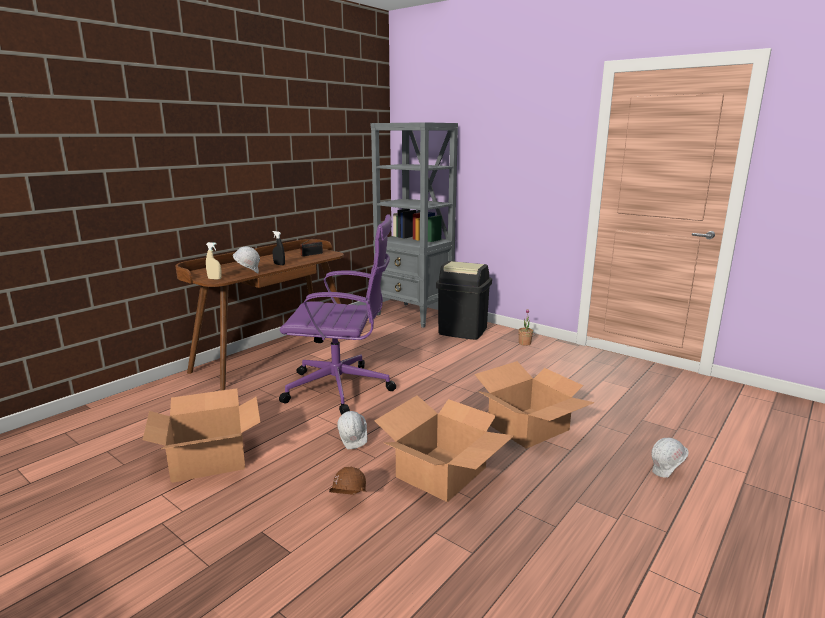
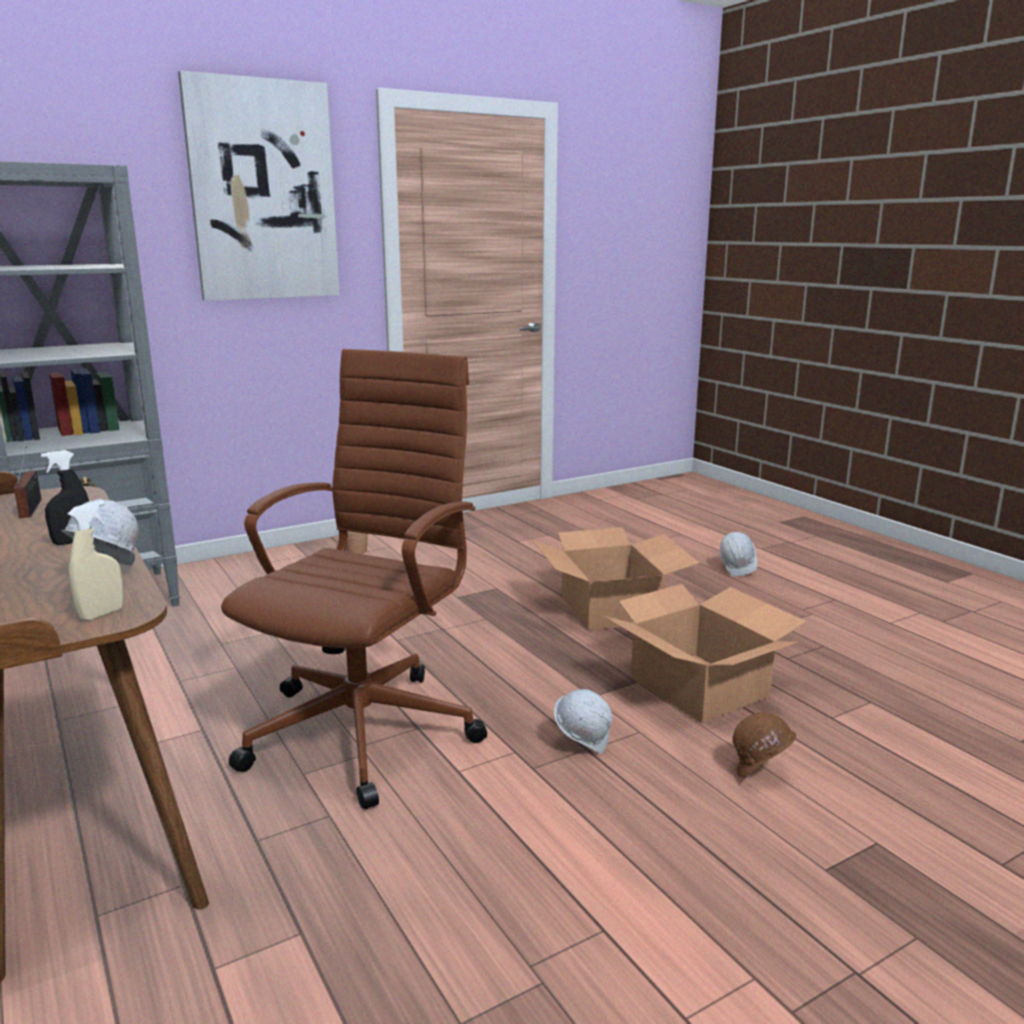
camera: 70 degrees left, 0 degrees up
cardboard box [143,388,260,483] -> none
purple office chair [279,214,396,415] -> brown office chair [221,349,487,809]
black trash can [436,261,492,340] -> none
none -> picture [178,71,340,301]

